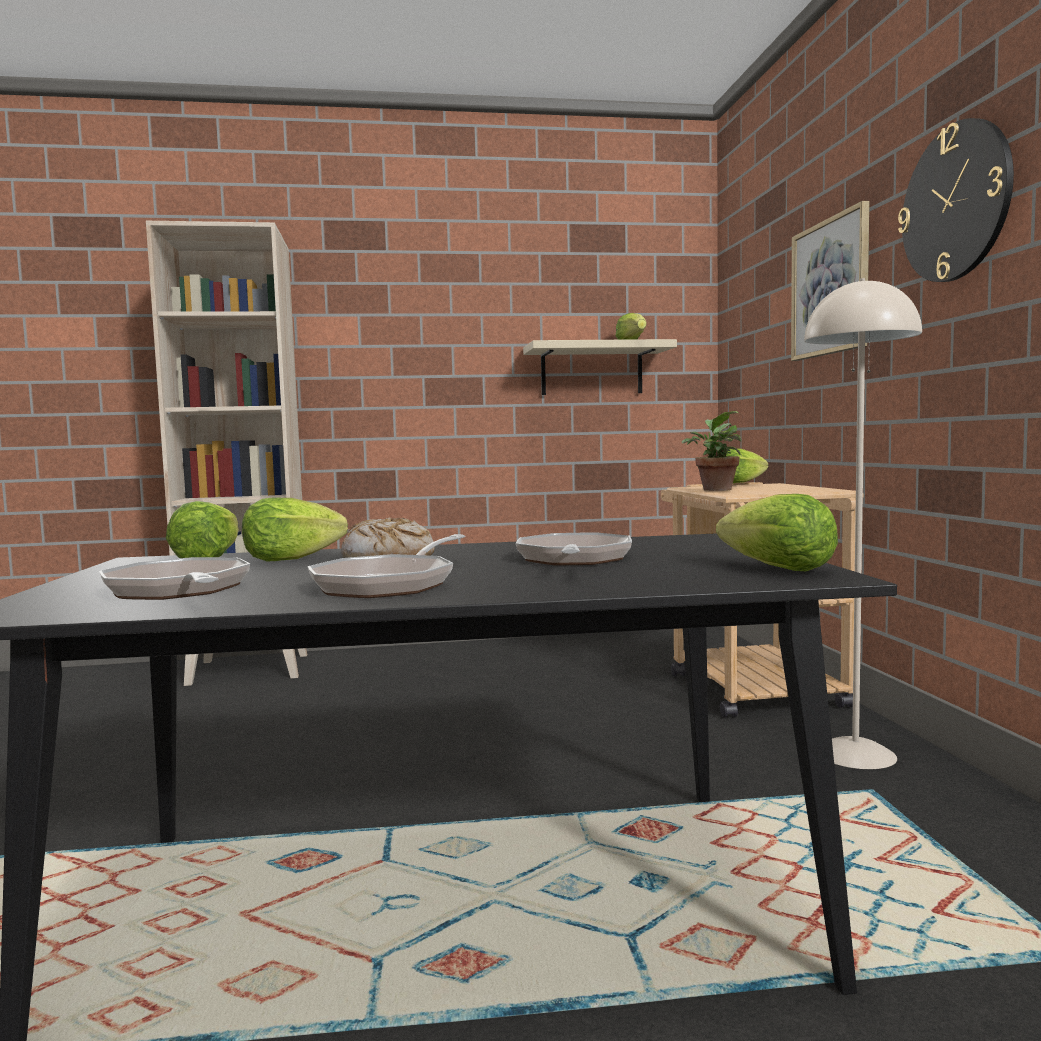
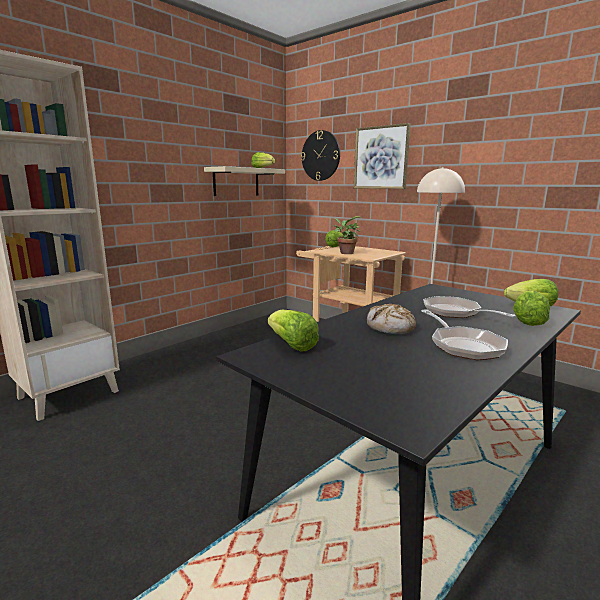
camera: 40 degrees left, 10 degrees up
frying pan [99,557,250,600] -> none
lettuce [242,498,348,562] -> lettuce moved to [513,290,550,326]
wall clock [898,118,1014,282] -> wall clock moved to [301,130,340,181]

